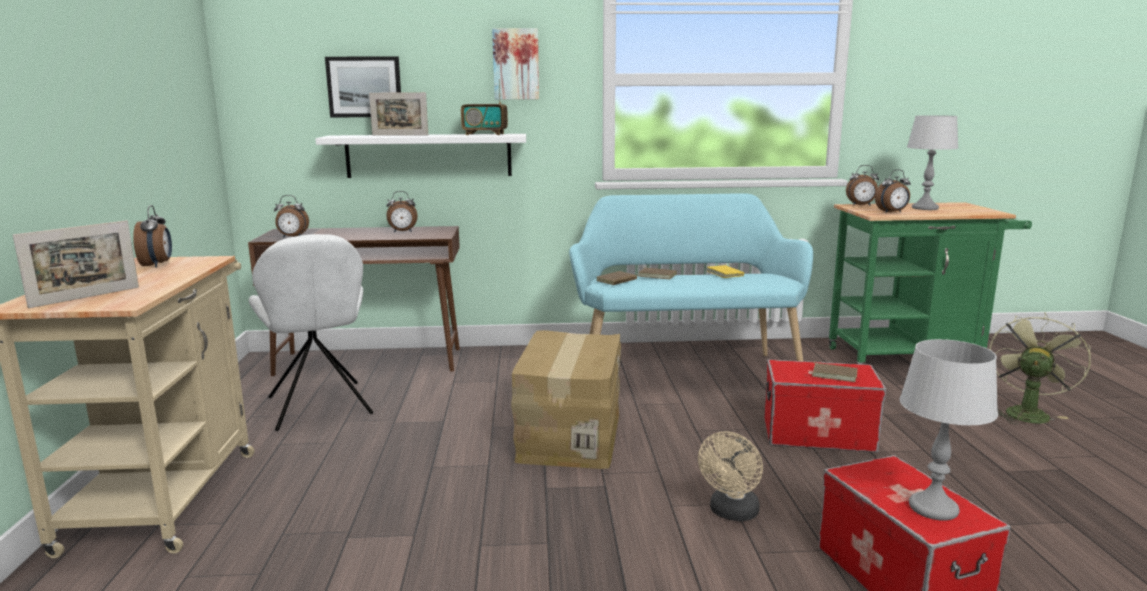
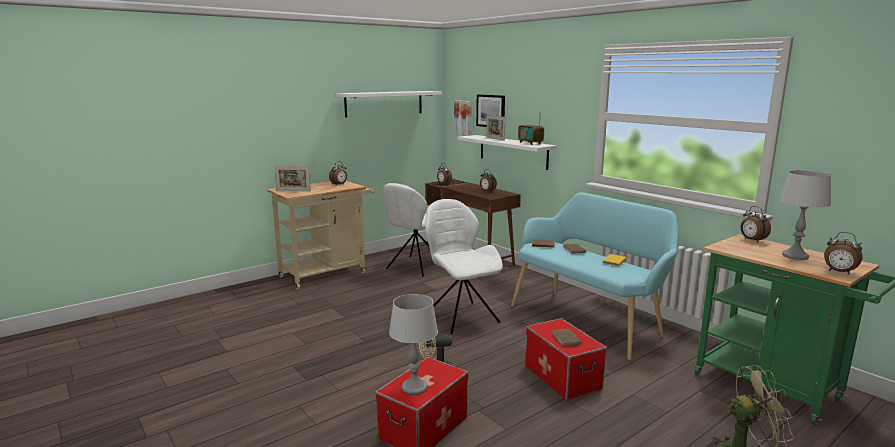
camera: 55 degrees right, 0 degrees up
picture [492,28,539,100] -> picture moved to [454,100,472,136]
cardboard box [511,330,621,469] -> white chair [425,199,503,334]
alarm clock [875,170,911,213] -> alarm clock moved to [824,232,863,275]
none -> white shelf [336,91,442,117]

